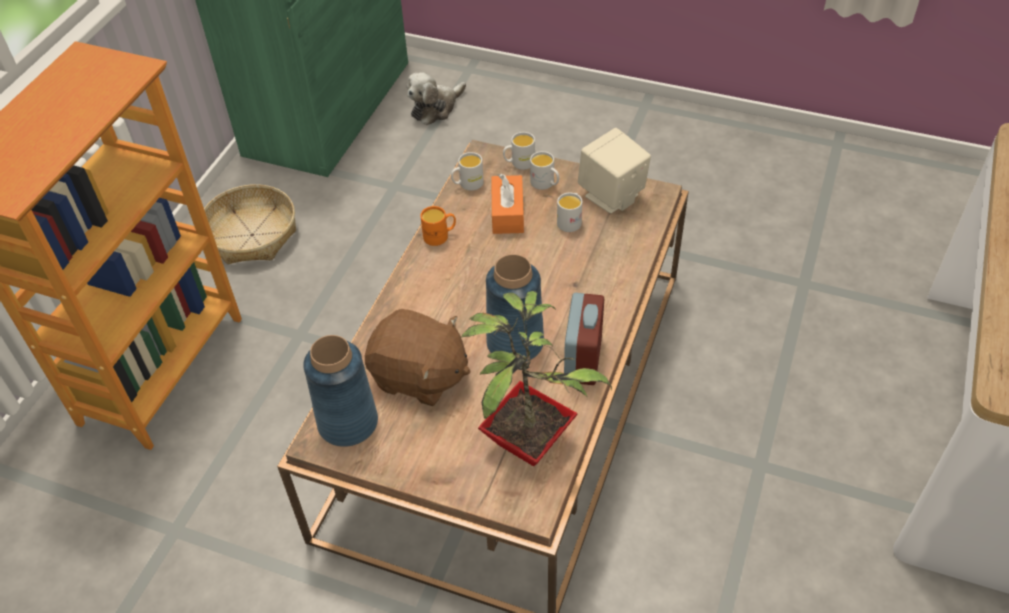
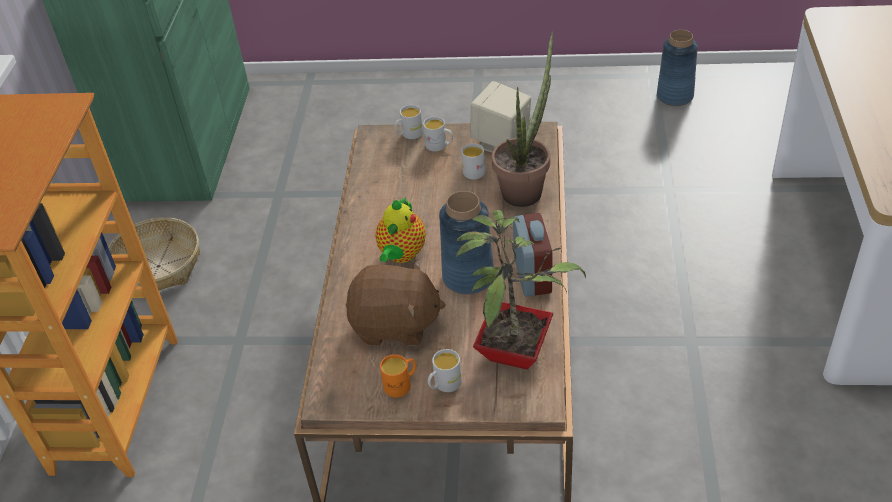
camera: 15 degrees left, 5 degrees down
blue vase [303,335,378,447] -> blue vase moved to [657,30,698,106]
plush toy [407,72,466,125] -> none
orange mug [420,206,456,246] -> orange mug moved to [380,354,416,398]
white mug [451,152,484,191] -> white mug moved to [428,349,462,392]
orange tissue box [492,174,524,234] -> none
none -> teapot [375,196,426,263]
none -> potted plant [492,32,553,207]

